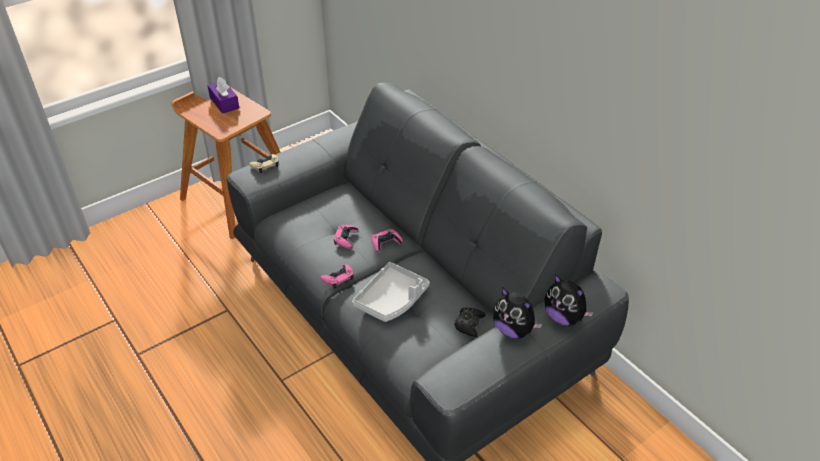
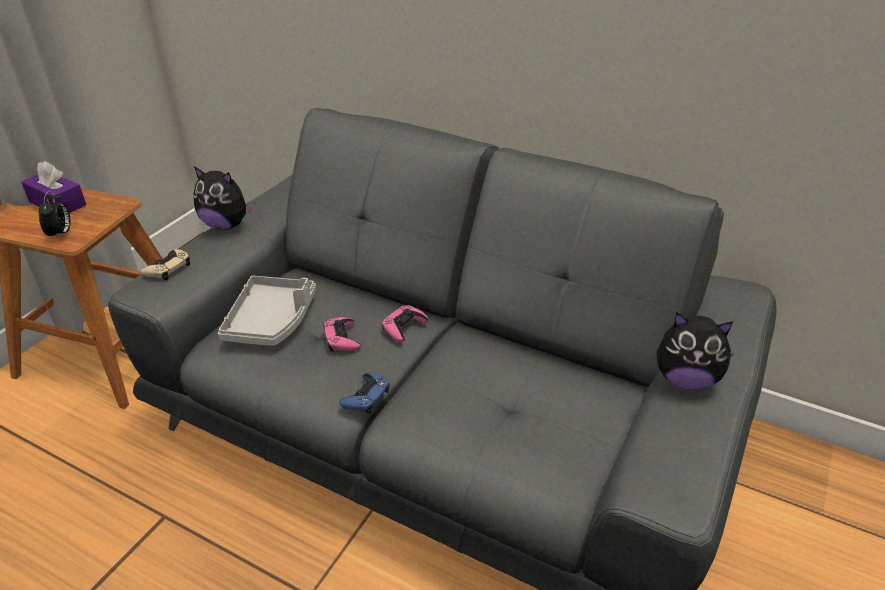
camera: 25 degrees left, 5 degrees down
pink game controller [321,264,354,288] -> blue game controller [339,373,390,414]
grey tray [352,262,429,322] -> grey tray moved to [218,276,316,346]
black game controller [454,308,486,337] -> none
plush toy [544,274,594,326] -> plush toy moved to [193,166,256,230]
none -> alarm clock [39,191,71,240]

